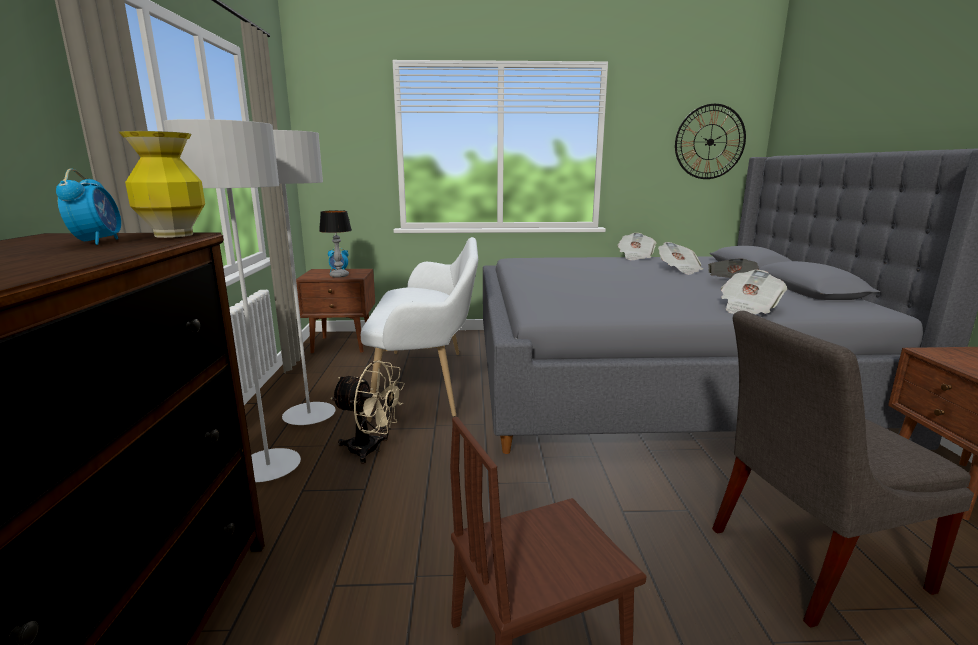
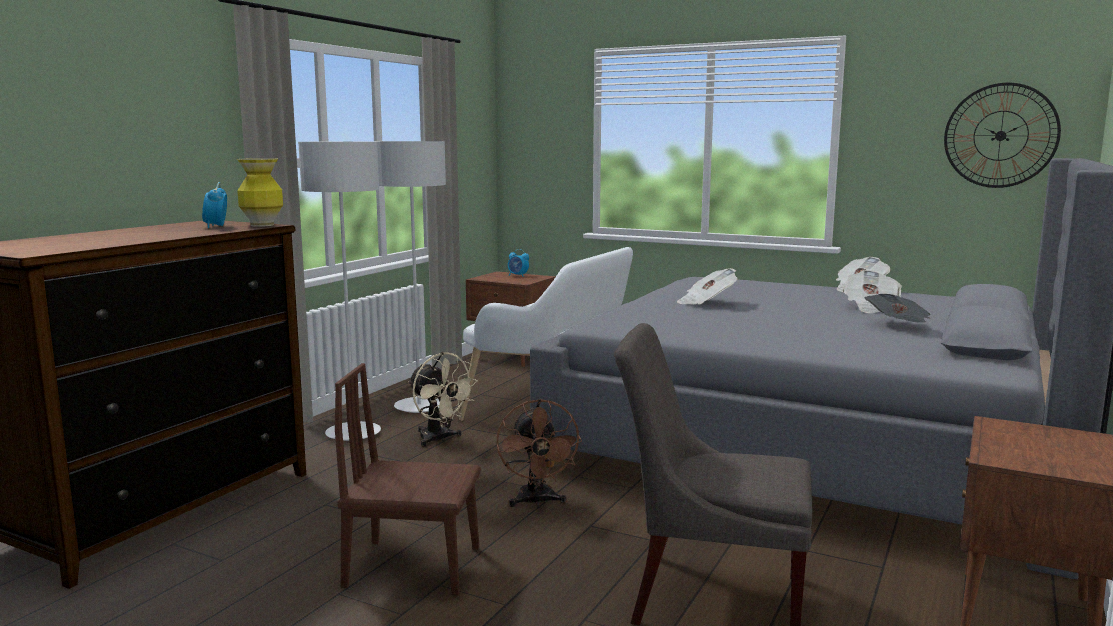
camera: 30 degrees right, 5 degrees down
alarm clock [56,168,121,245] -> alarm clock turned 150 degrees clockwise [202,182,227,228]
table lamp [319,210,352,278] -> none
newspaper [720,270,787,314] -> newspaper moved to [677,268,737,305]
none -> brown fan [496,399,582,507]

